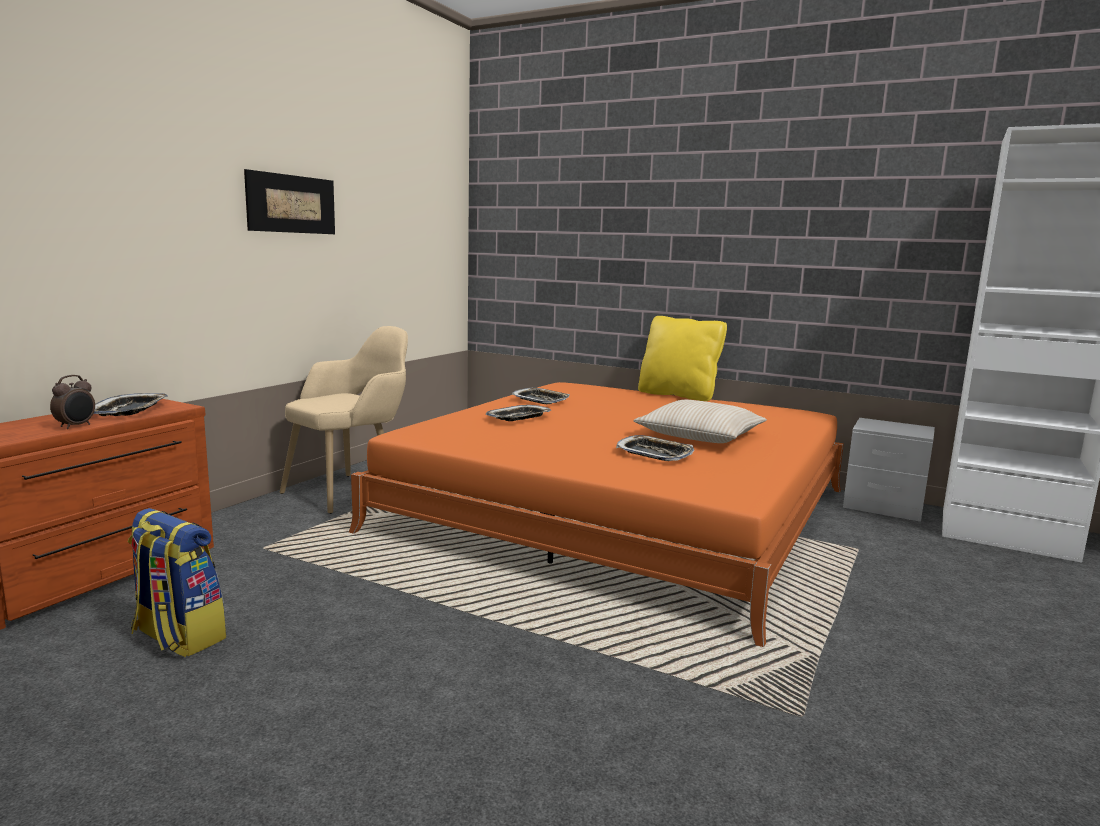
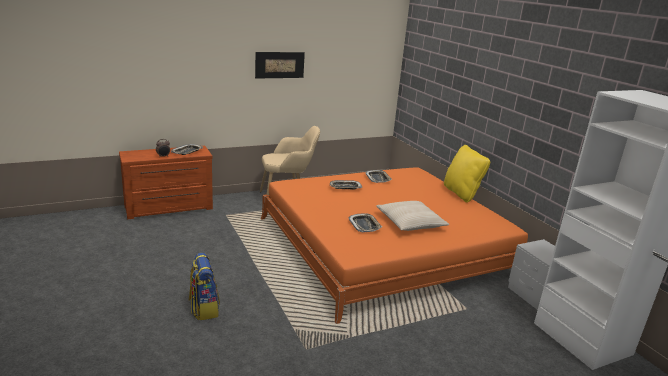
camera: 35 degrees right, 10 degrees up
backpack [128,508,226,657] -> backpack moved to [189,253,220,320]

